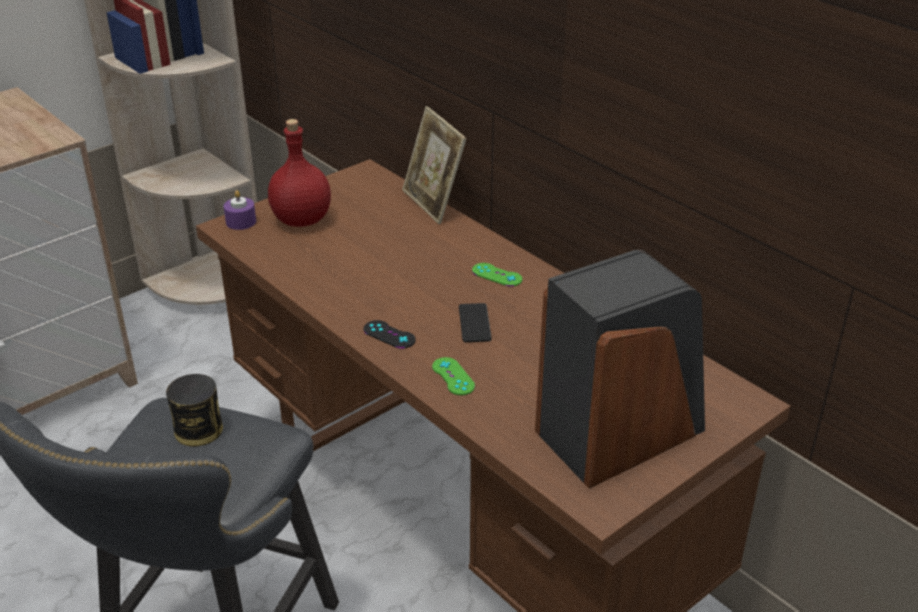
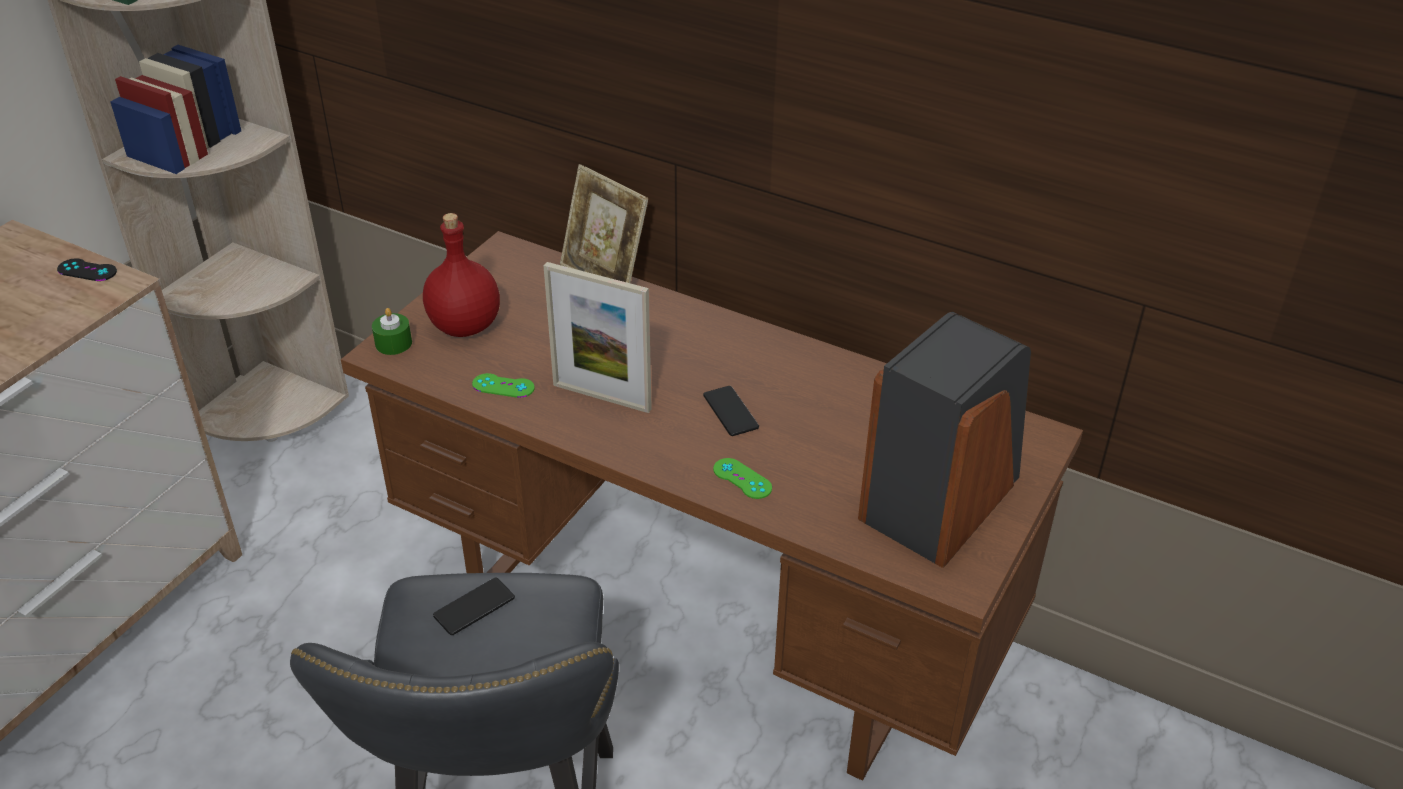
camera: 20 degrees left, 5 degrees up
can [166,374,223,447] -> phone [433,578,515,635]
purple candle [223,190,256,230] -> green candle [372,308,412,355]
black game controller [364,320,416,349] -> black game controller moved to [57,258,117,281]
green game controller [472,263,522,286] -> green game controller moved to [472,373,535,398]
none -> picture frame [543,262,652,413]

